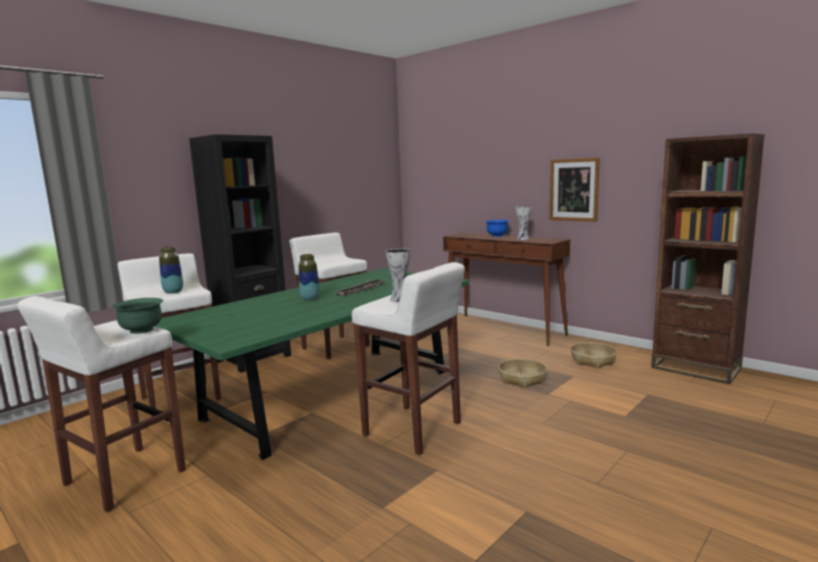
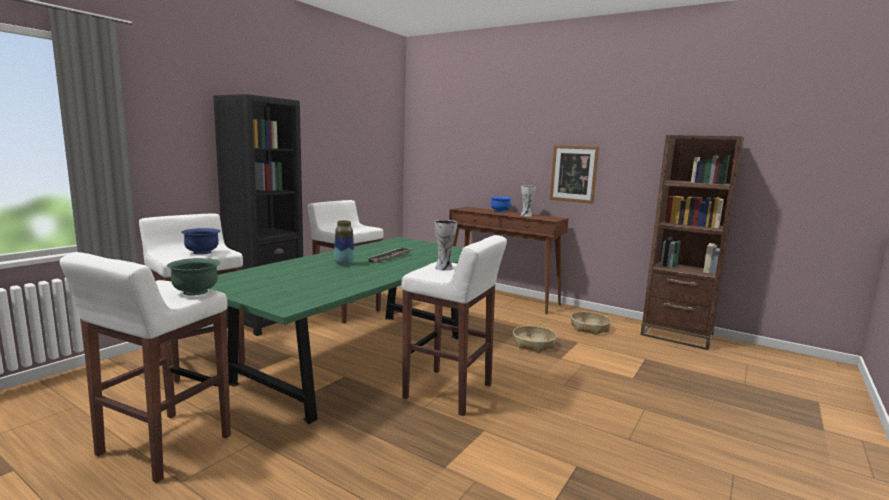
camera: 10 degrees left, 0 degrees up
vase [159,247,183,294] -> blue bowl [181,228,220,255]

